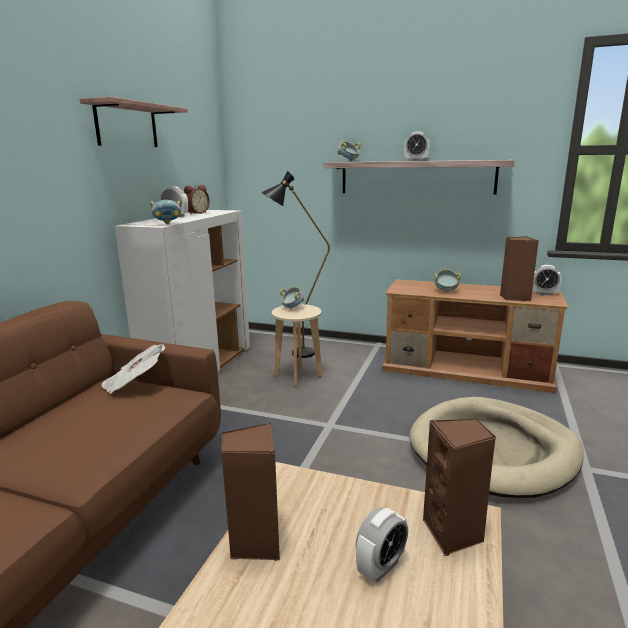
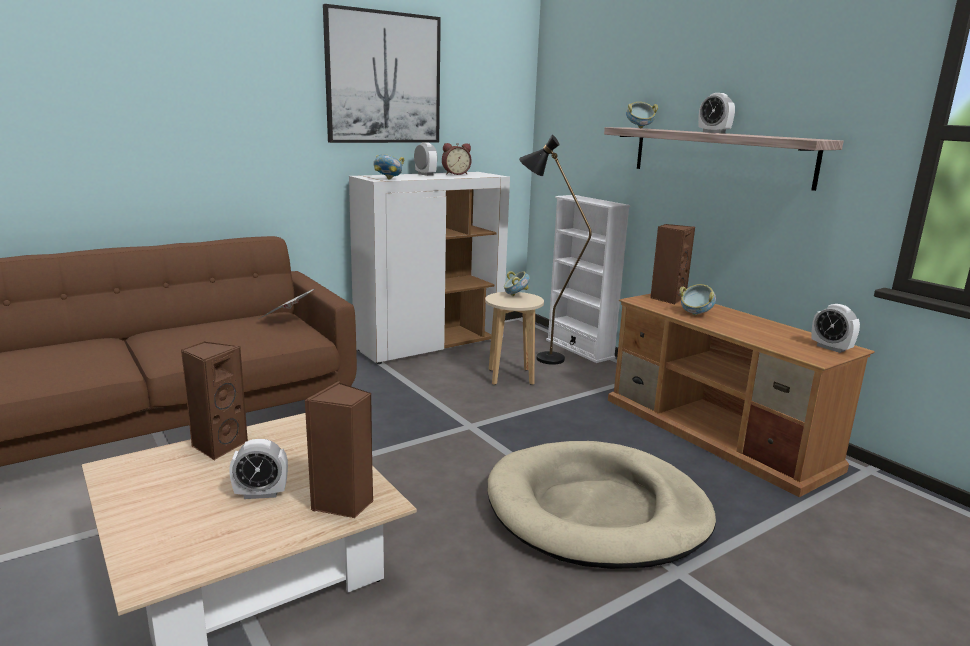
camera: 35 degrees right, 0 degrees up
shelf [80,97,188,147] -> picture [323,4,441,143]
brown speaker [500,236,539,301] -> brown speaker moved to [650,224,695,305]
none -> white bookcase [546,195,630,363]

